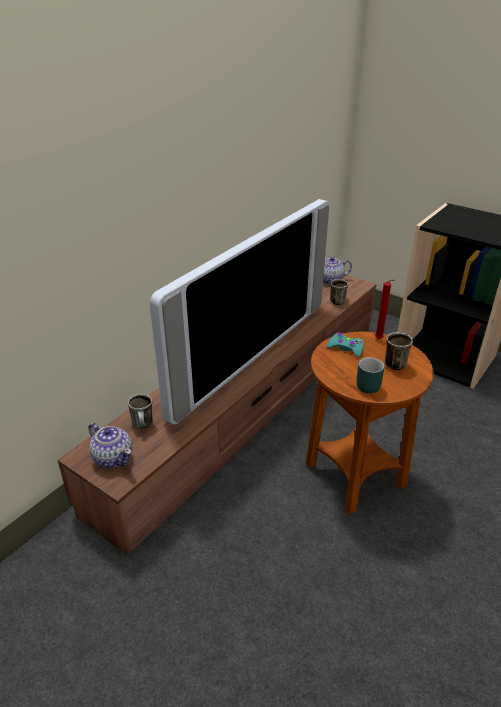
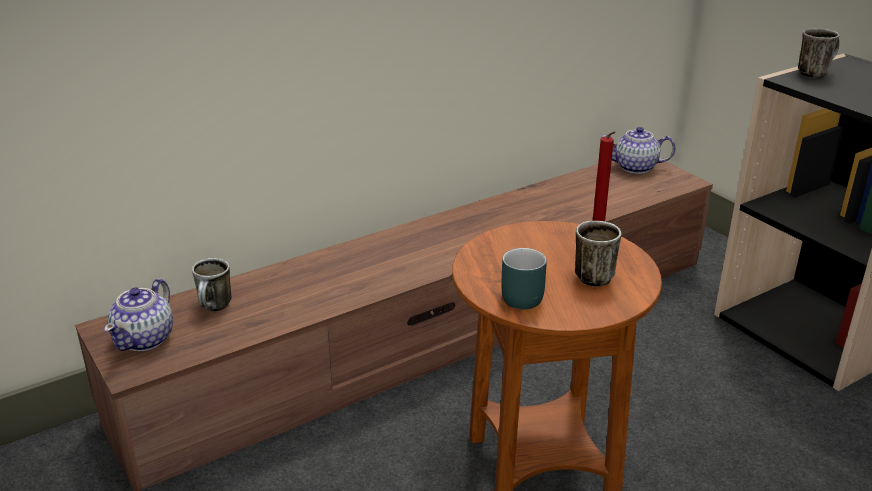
camera: 20 degrees right, 5 degrees down
teapot [88,423,132,468] -> teapot turned 45 degrees clockwise [104,279,173,351]
television [150,199,329,425] -> none
turquoise game controller [327,332,364,357] -> none
mug [330,279,348,305] -> mug moved to [798,28,840,78]

